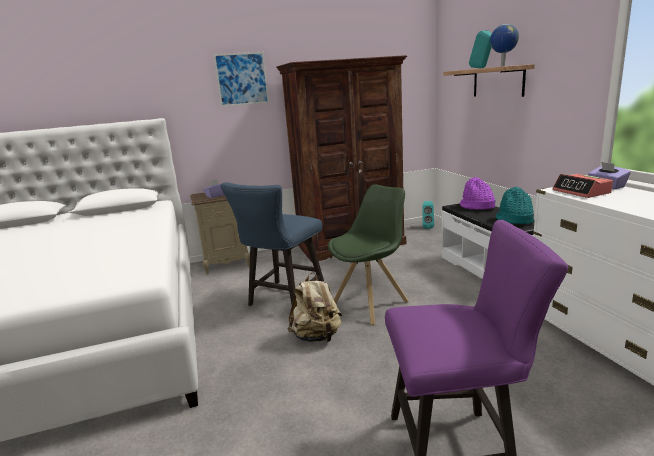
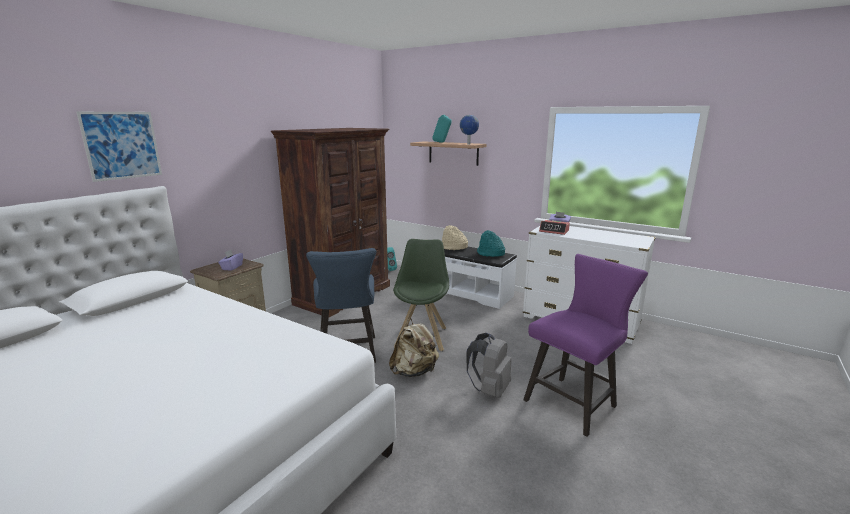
camera: 40 degrees left, 0 degrees up
picture [213,52,269,107] -> picture moved to [76,112,162,182]
purple hat [460,177,496,210] -> beige hat [442,225,468,250]
none -> grey backpack [466,333,512,398]

